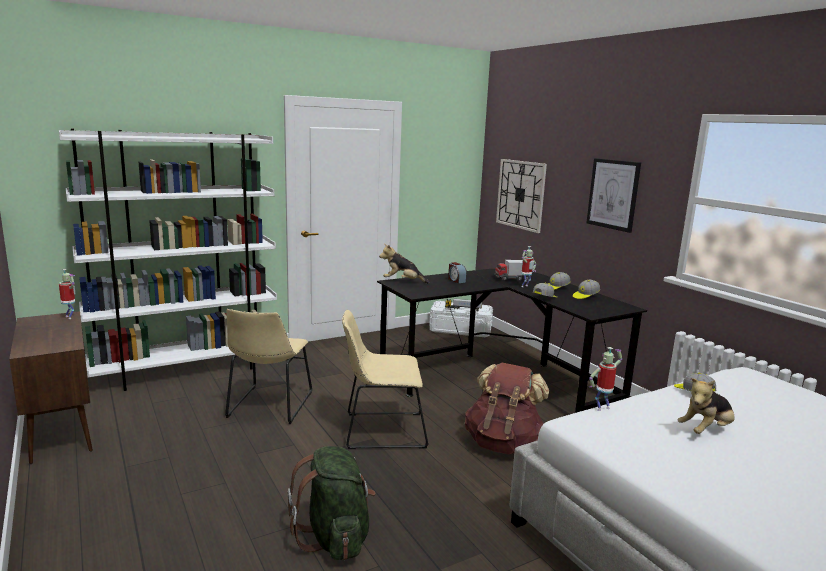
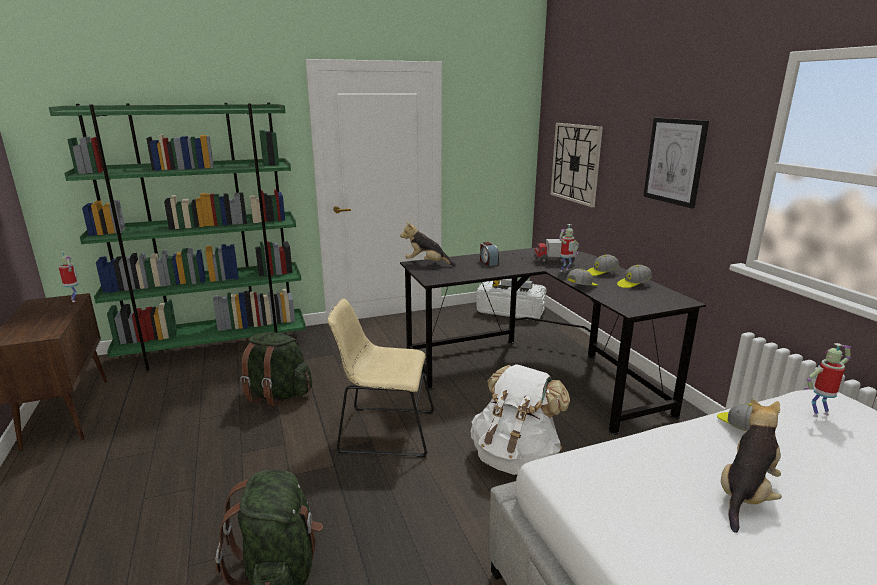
camera: 10 degrees right, 5 degrees up
white bookcase [59,129,277,391] -> green bookcase [49,103,306,371]
beige chair [225,309,313,424] -> green backpack [240,332,312,406]
brown backpack [465,363,549,454] -> white backpack [471,364,570,475]
toy robot [589,347,622,411] -> toy robot moved to [805,343,851,417]
plush toy [677,378,734,434] -> plush toy turned 150 degrees clockwise [721,398,782,533]

